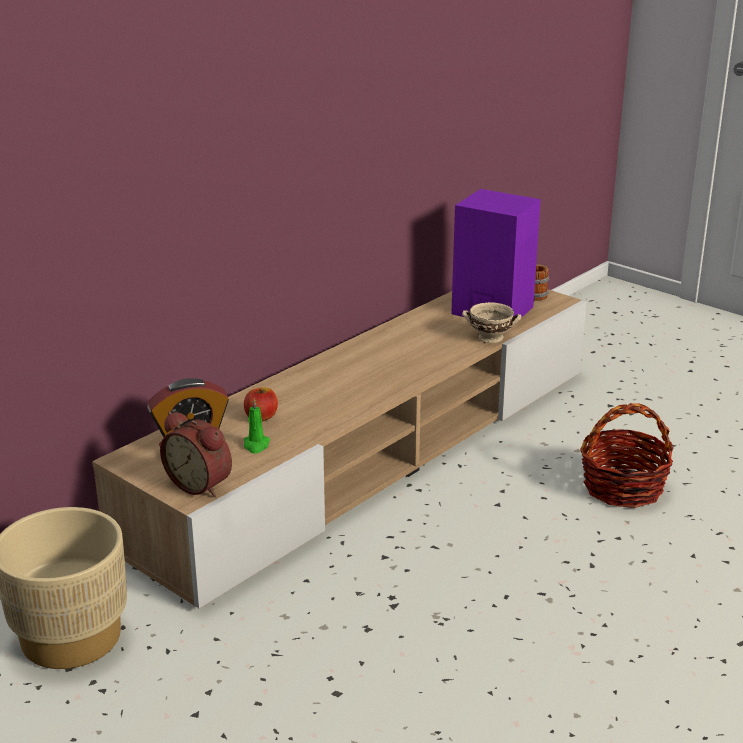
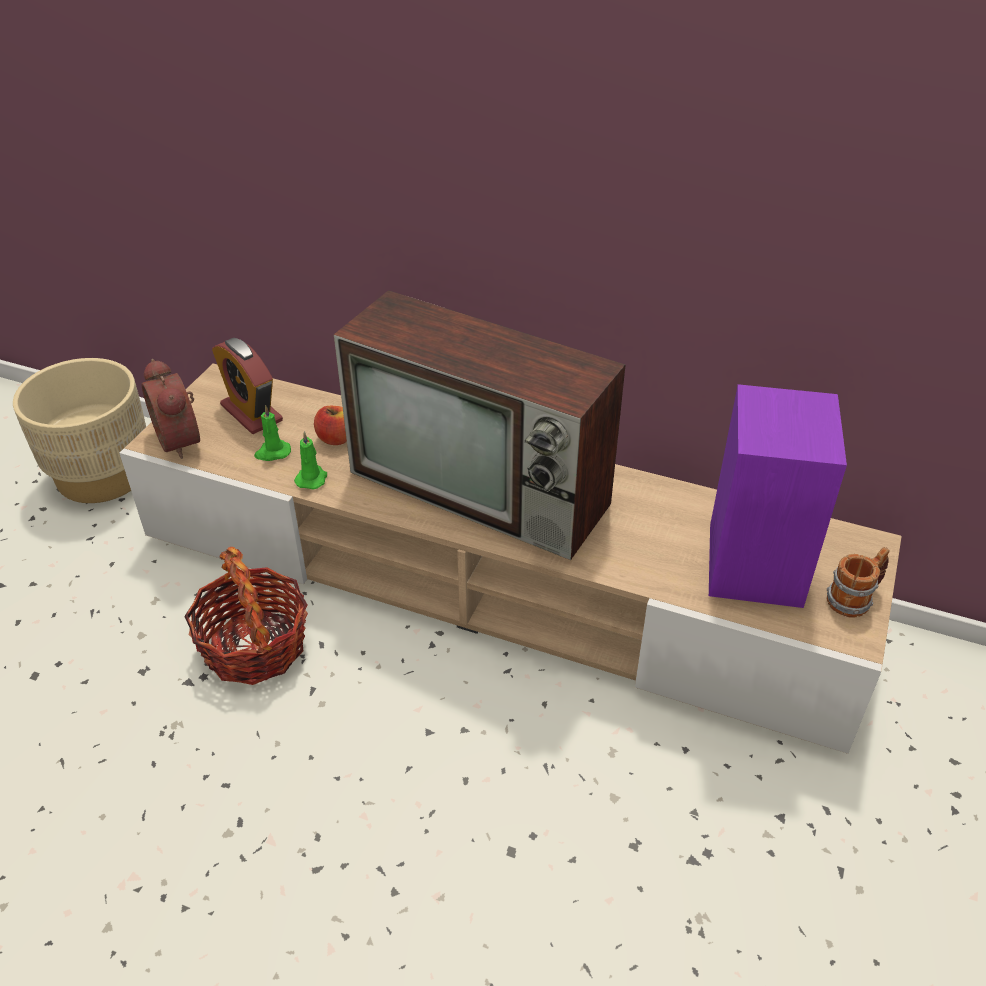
camera: 70 degrees right, 15 degrees up
alarm clock [160,411,232,497] -> alarm clock turned 45 degrees counterclockwise [141,359,200,459]
beige bowl [462,302,521,343] -> none
basket [580,403,674,508] -> basket moved to [184,547,308,685]
none -> green candle [294,432,327,489]
none -> television [334,290,626,560]

